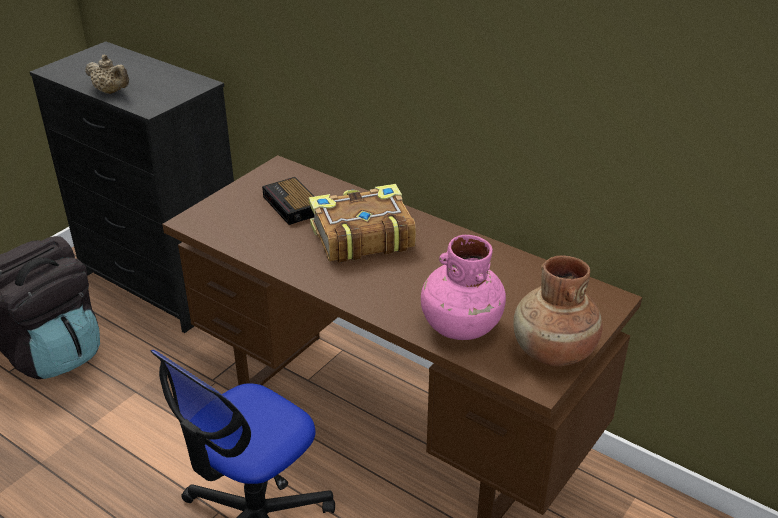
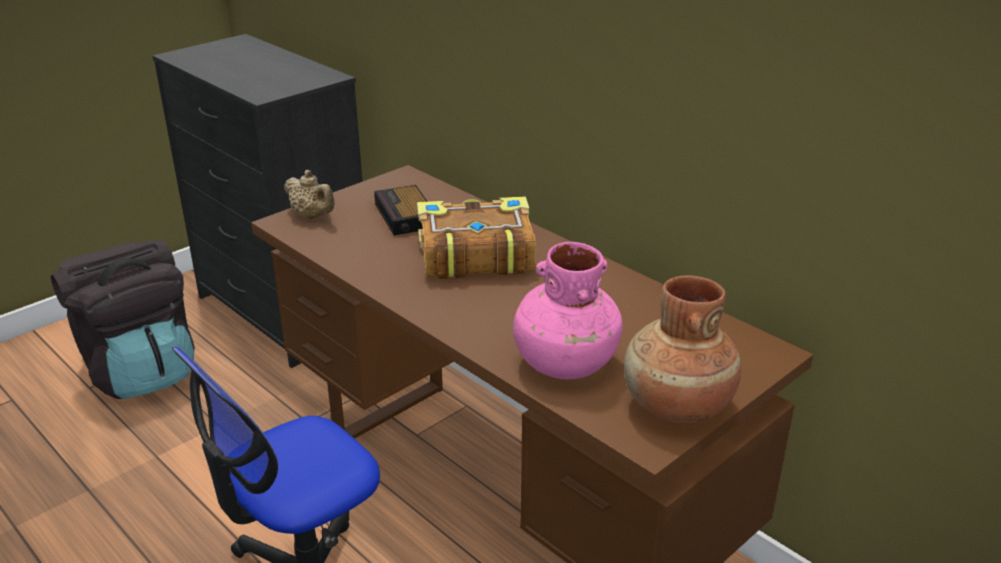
camera: 10 degrees right, 5 degrees down
beige teapot [85,55,129,94] -> beige teapot moved to [284,170,335,219]

